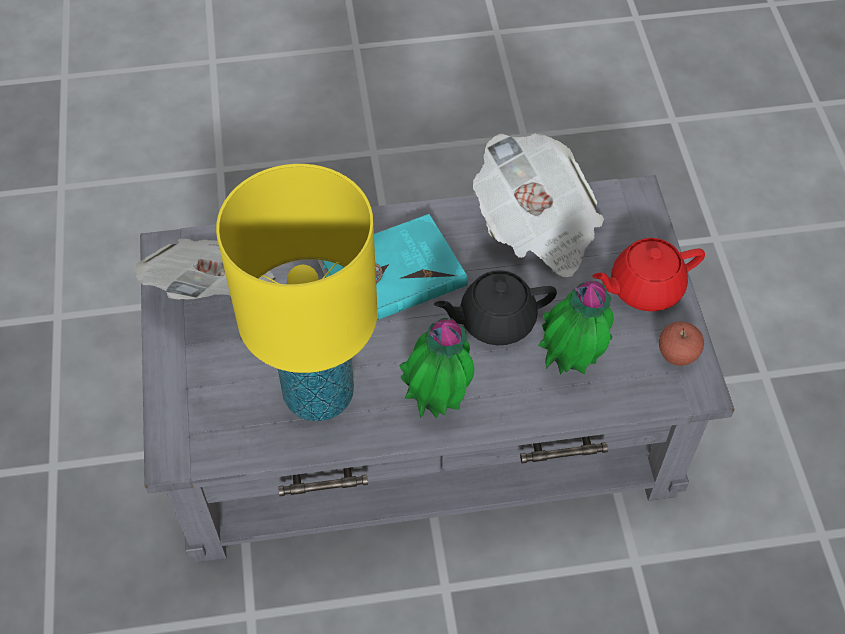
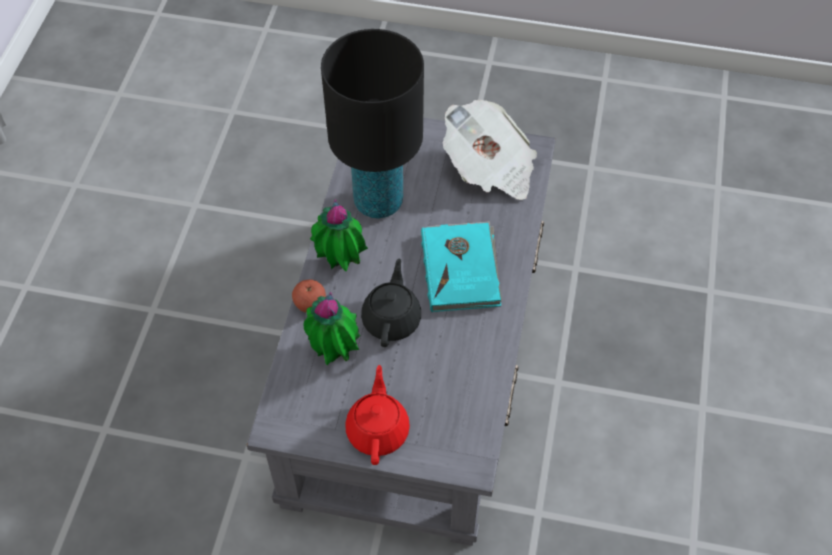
camera: 110 degrees right, 0 degrees up
yellow table lamp [216,164,378,421] -> black table lamp [321,29,424,219]
newspaper [473,133,604,277] -> none
apple [659,322,704,366] -> apple moved to [292,280,326,313]

